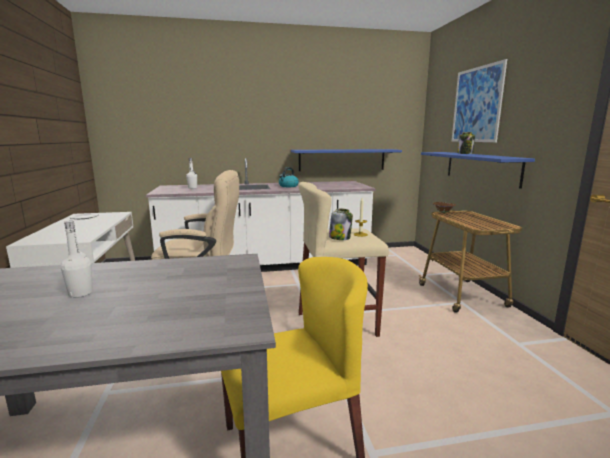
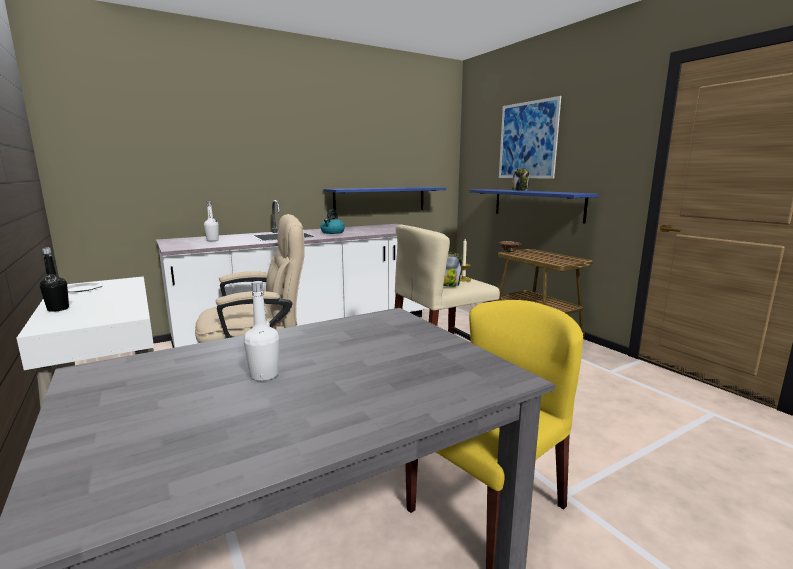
camera: 20 degrees left, 0 degrees up
none -> black bottle [40,247,69,312]

